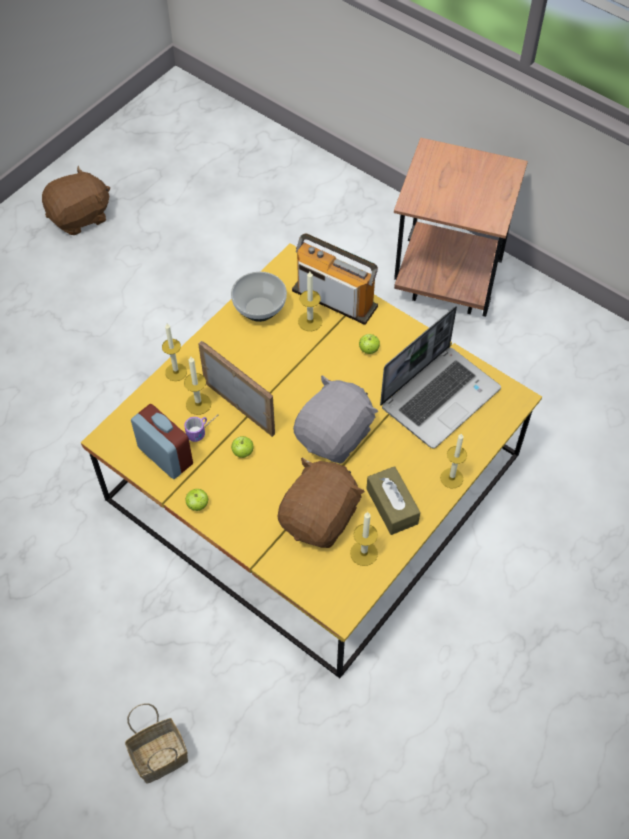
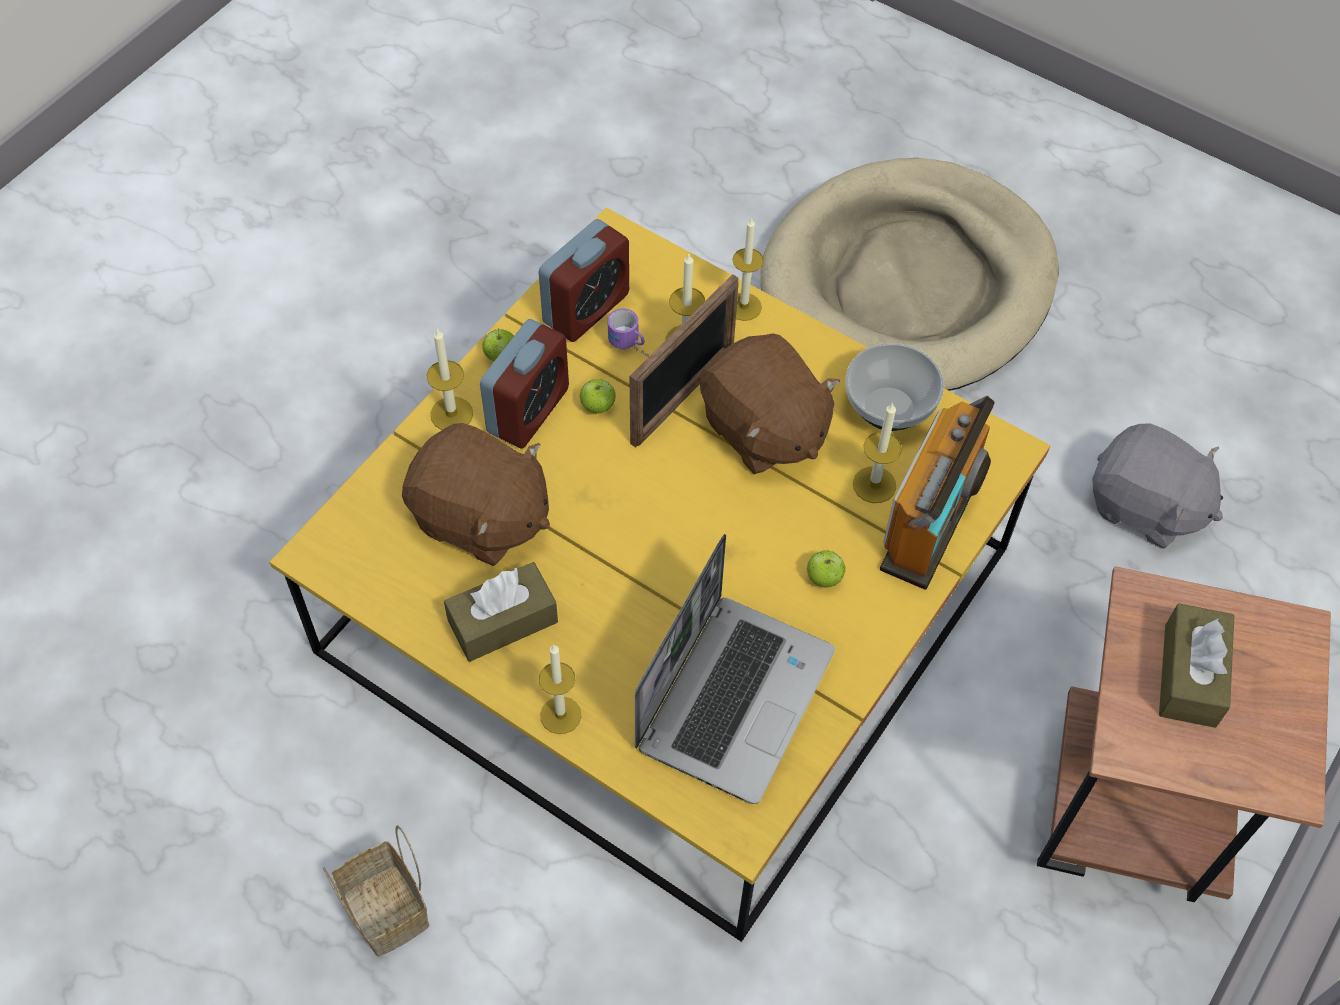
camera: 85 degrees right, 0 degrees up
brown plush toy [42,166,110,235] -> brown plush toy moved to [700,334,840,474]
basket [125,704,188,784] -> basket moved to [323,825,429,957]
grey plush toy [293,375,378,464] -> grey plush toy moved to [1092,424,1223,548]
candle [350,512,378,566] -> candle moved to [427,328,473,430]
laptop [380,306,501,449] -> laptop turned 105 degrees counterclockwise [635,534,835,804]
none -> alarm clock [480,319,569,449]
none -> beige dog bed [760,158,1058,391]
none -> brown tissue box [1159,603,1234,728]

